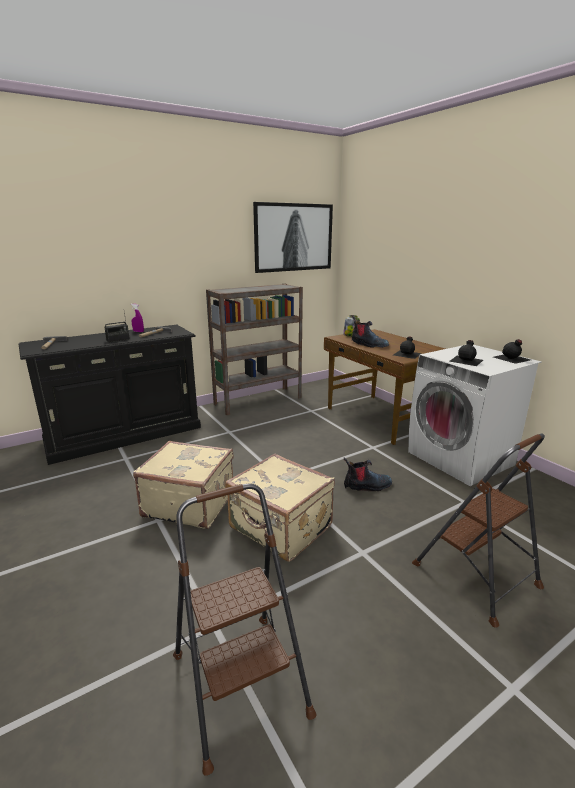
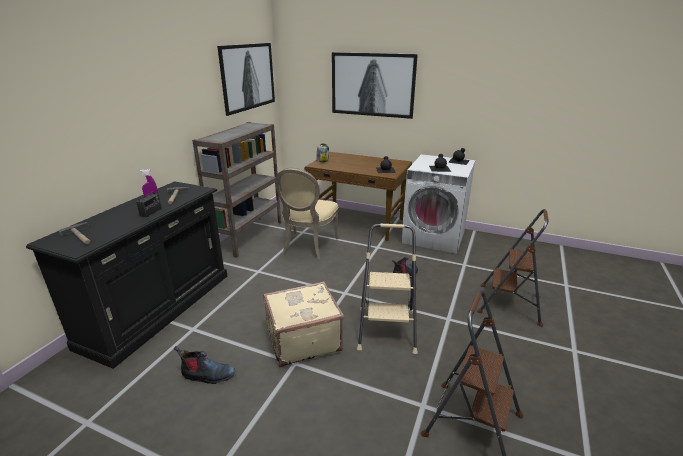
camera: 35 degrees left, 5 degrees up
beige suitcase [225,454,335,562] -> beige step ladder [357,224,418,354]
boot [352,315,389,348] -> boot moved to [174,346,235,384]
none -> beige chair [275,167,339,260]
none -> picture [332,52,418,119]

